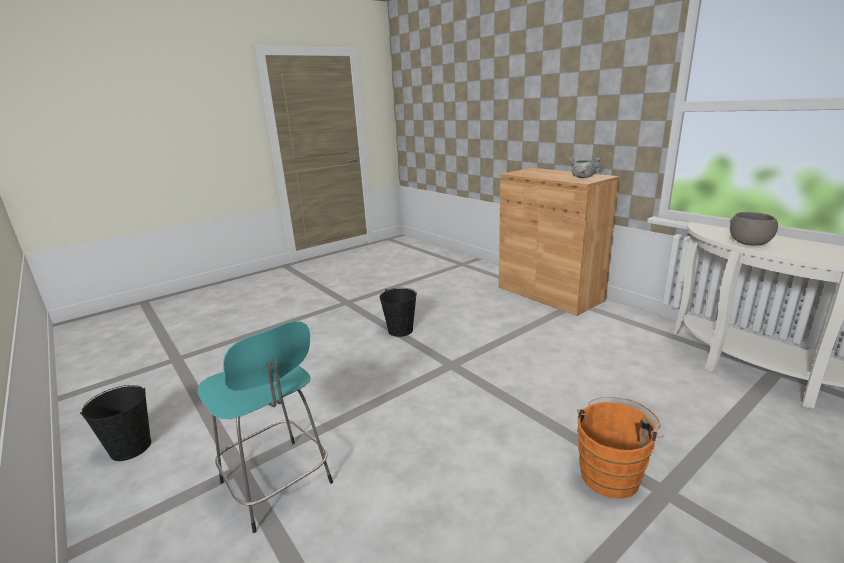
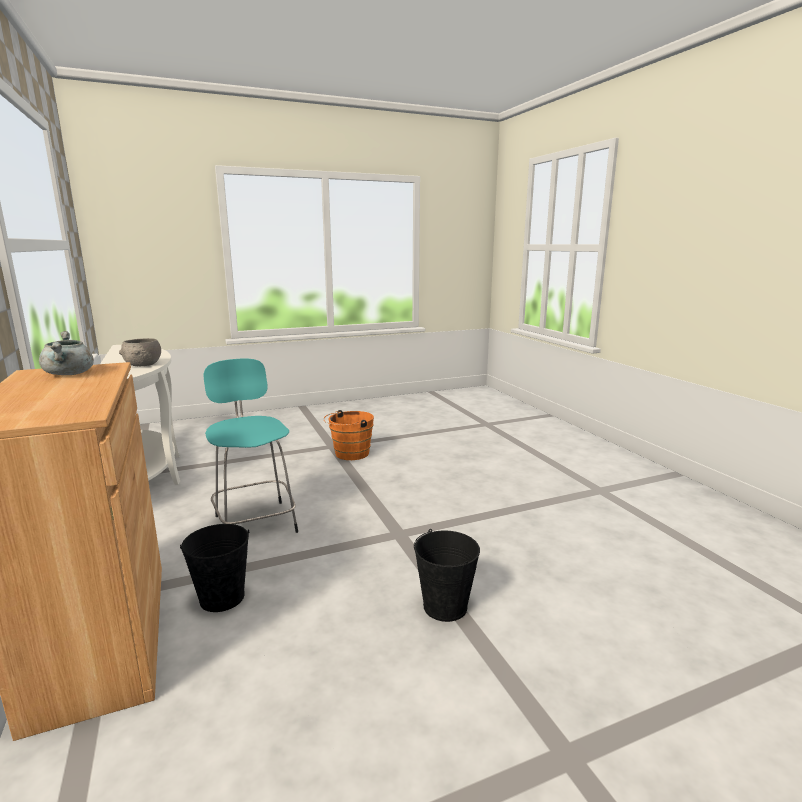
camera: 165 degrees left, 5 degrees down
black bucket [80,385,151,461] -> black bucket moved to [180,524,250,612]
turquoise stool [197,321,333,533] -> turquoise stool moved to [204,359,298,533]

